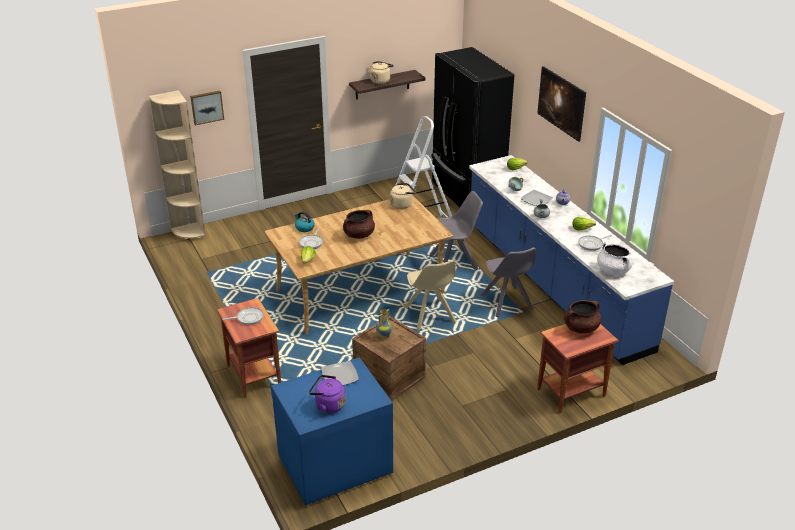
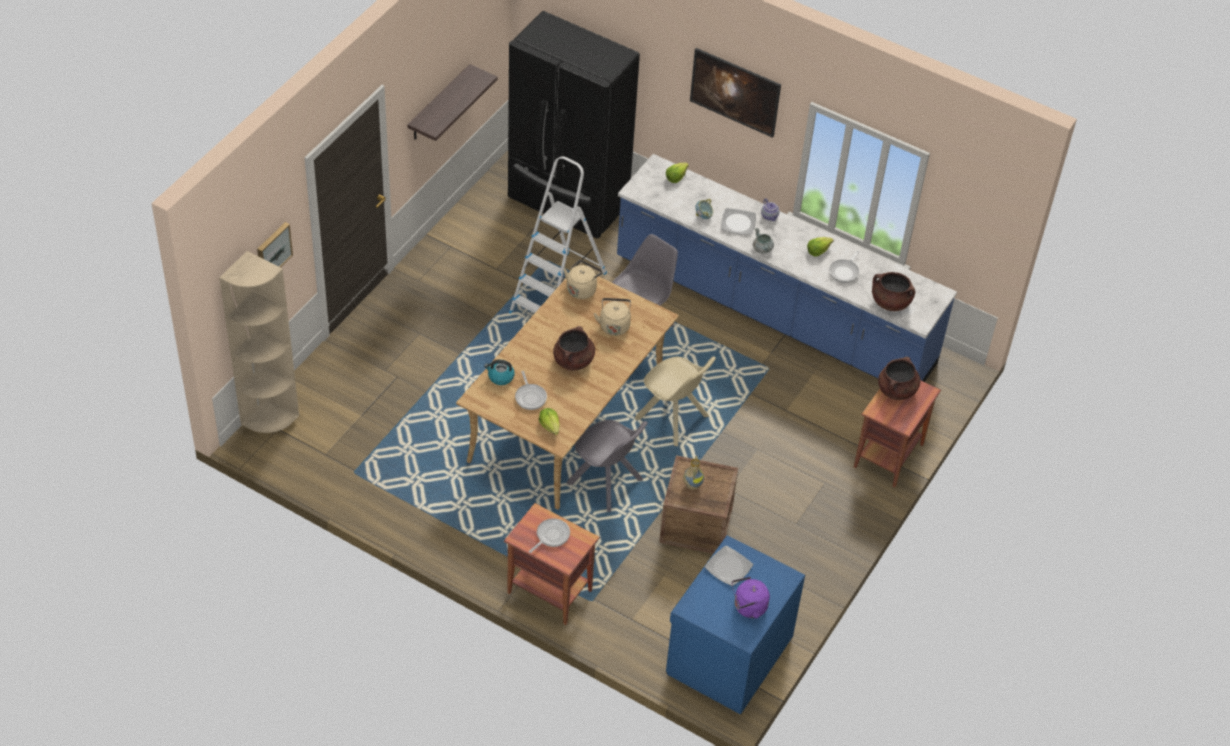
camera: 35 degrees left, 15 degrees up
beige kettle [368,61,394,84] -> beige kettle moved to [594,298,631,336]
grey chair [480,247,536,317] -> grey chair moved to [567,420,648,512]
white cooking pot [597,242,633,275] -> brown cooking pot [872,272,915,311]

